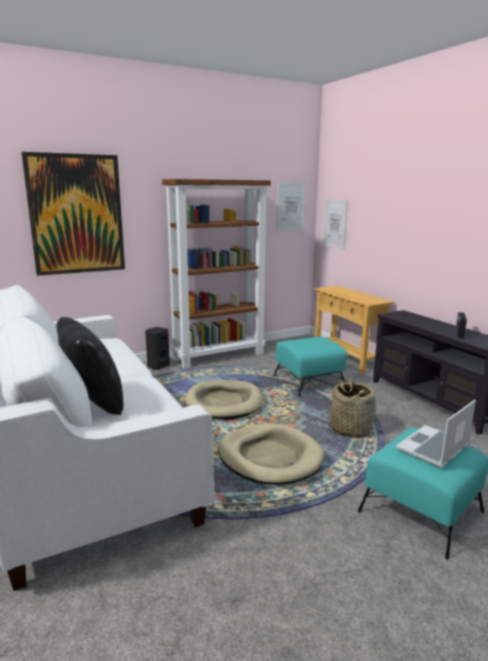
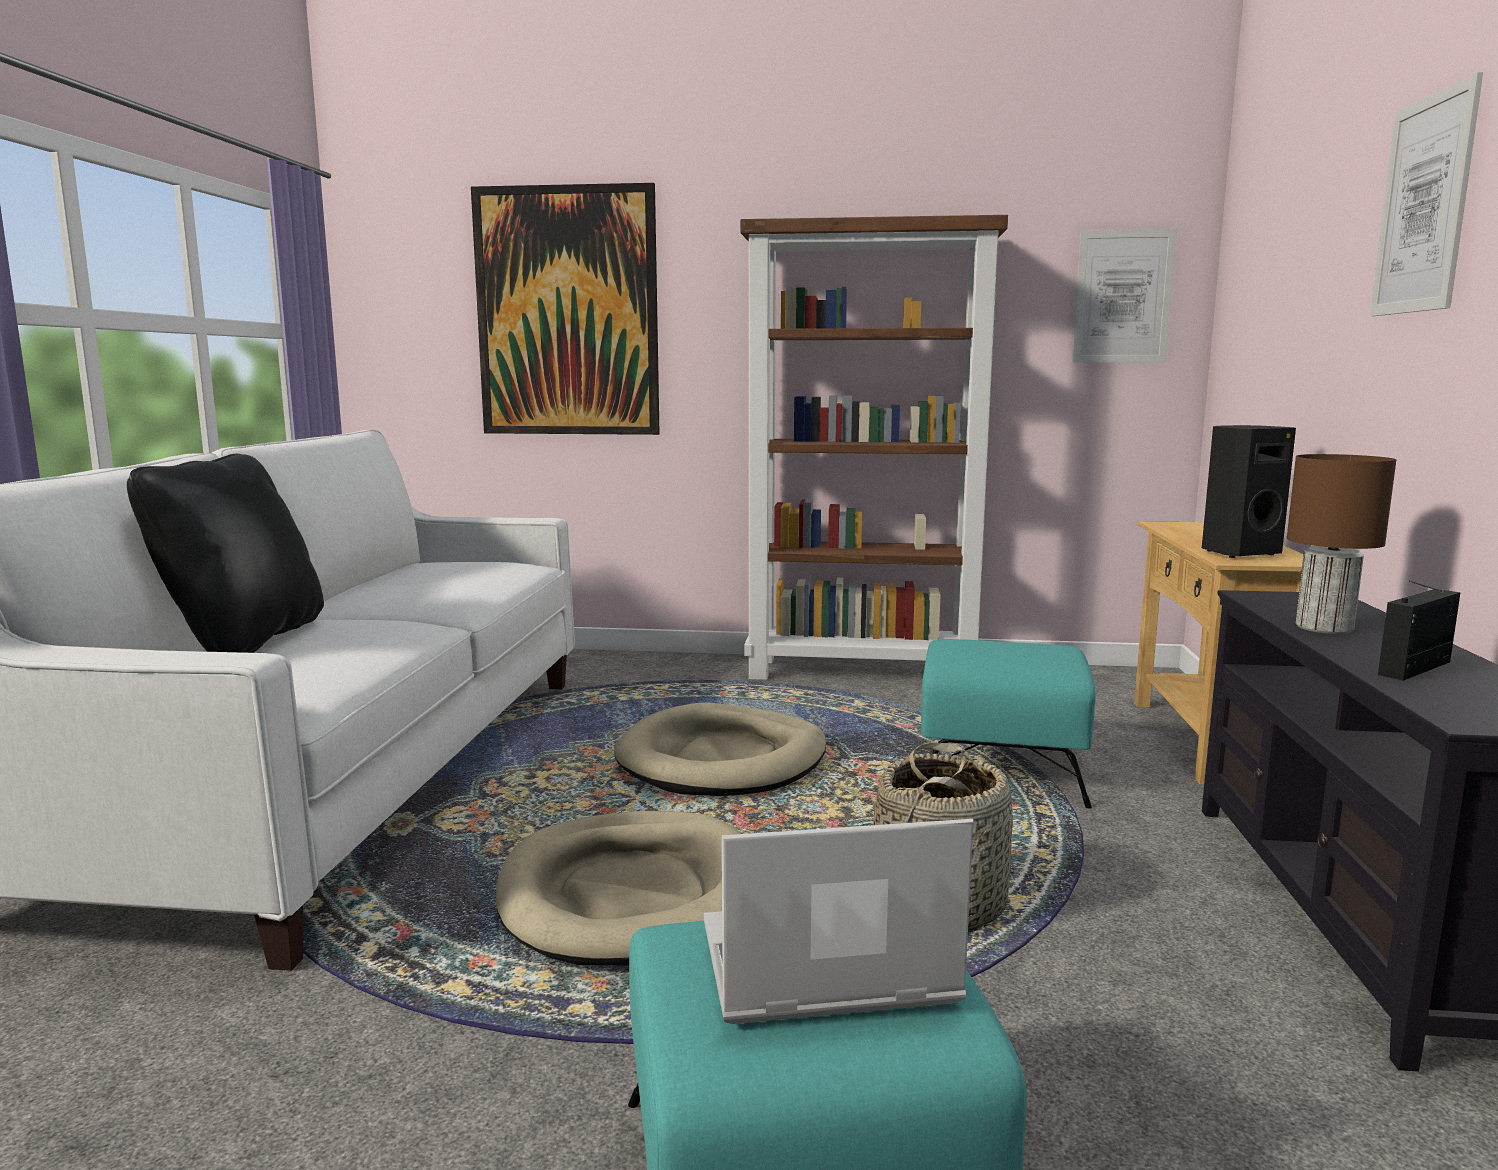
camera: 35 degrees right, 5 degrees down
black speaker [145,327,170,370] -> black speaker moved to [1202,425,1296,558]
picture [323,199,348,250] -> picture moved to [1370,72,1483,316]
none -> brown table lamp [1287,454,1396,634]

